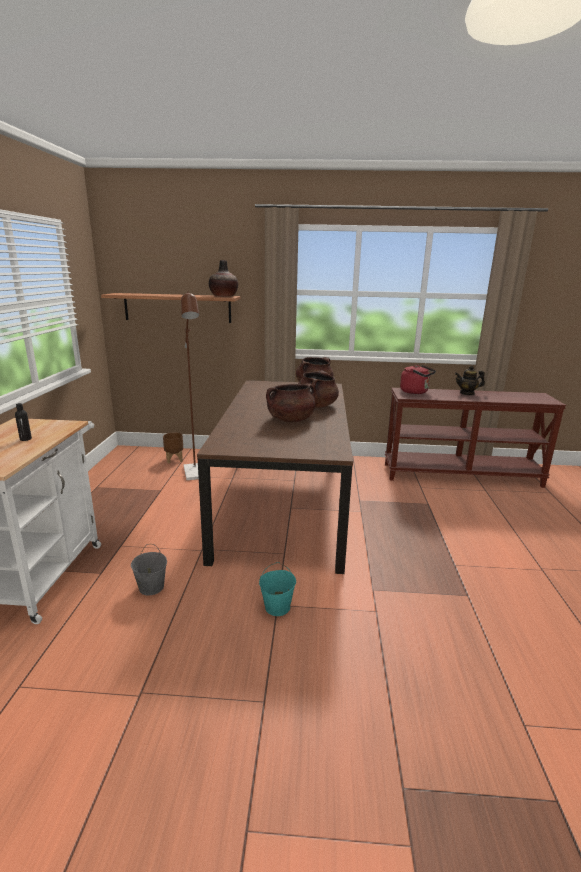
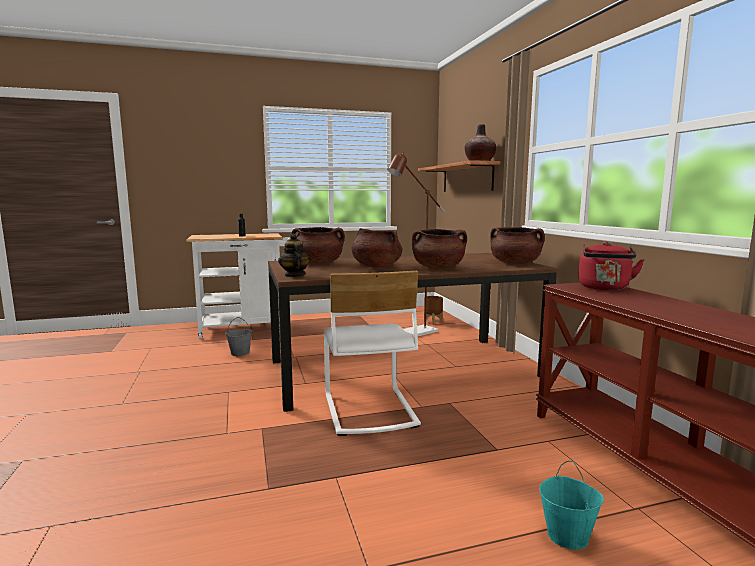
camera: 70 degrees right, 10 degrees down
turquoise bucket [259,562,296,616] -> turquoise bucket moved to [539,461,604,550]
teapot [455,365,485,395] -> teapot moved to [278,234,310,277]
none -> brown cooking pot [292,227,345,264]
none -> white chair [324,271,421,436]

